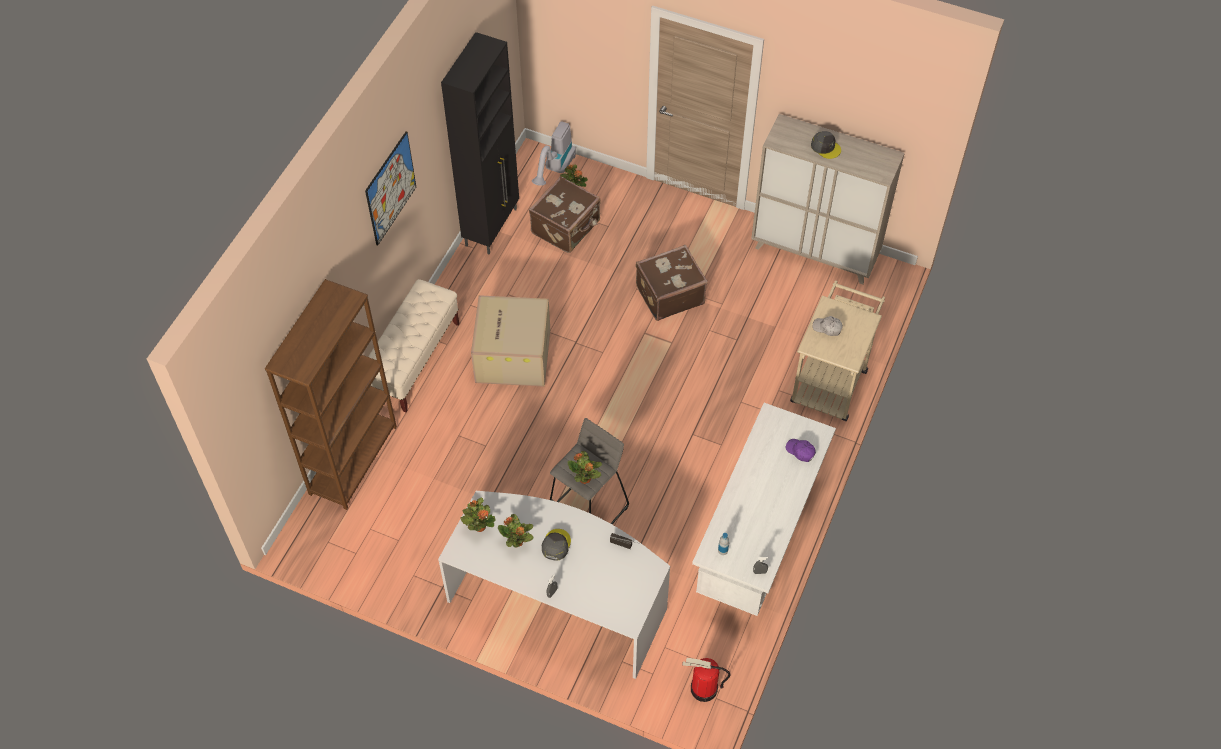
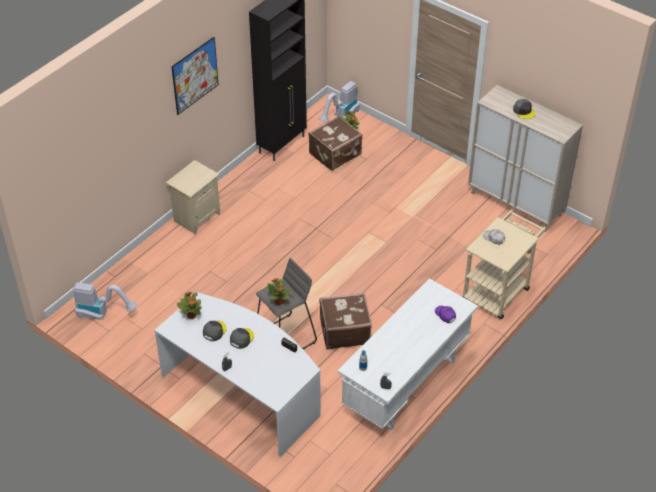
camera: 15 degrees right, 10 degrees down
brown bookcase [265,279,397,510] -> none
beige bench [368,279,459,412] -> beige nightstand [166,160,220,235]
cardboard box [471,295,550,387] -> none
potted plant [498,514,534,548] -> grey cap [203,321,227,341]
brown suitcase [636,245,708,321] -> brown suitcase moved to [319,293,372,350]
fire extinguisher [682,658,730,702] -> none
none -> vacuum cleaner [74,282,137,320]

